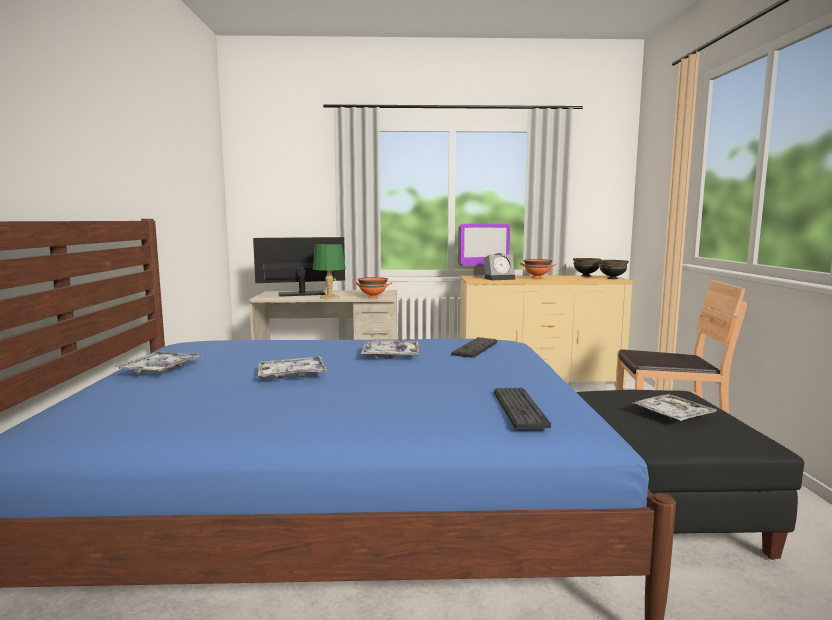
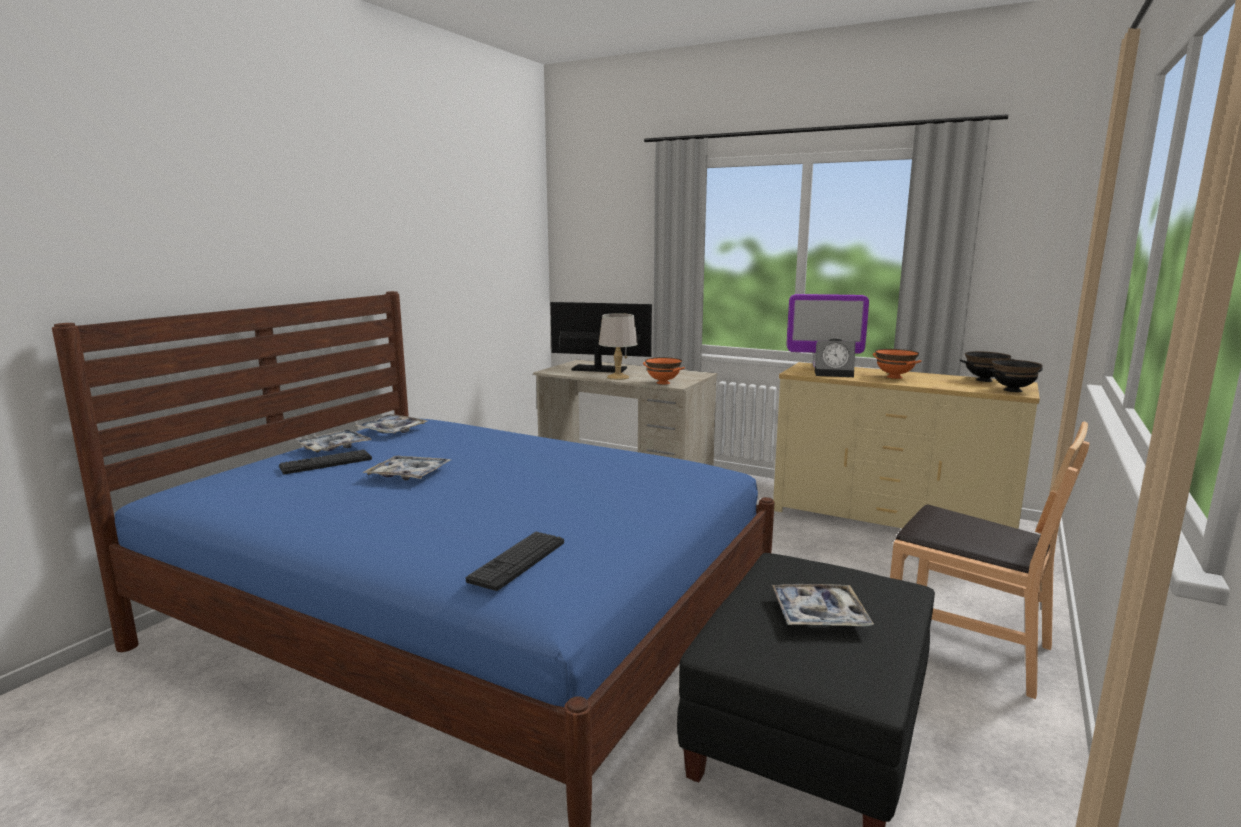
camera: 30 degrees right, 5 degrees up
green table lamp [313,244,346,299] -> grey table lamp [599,313,638,380]
tray [361,340,419,358] -> tray moved to [355,414,427,434]
keyboard [452,337,497,358] -> keyboard moved to [279,450,372,474]

